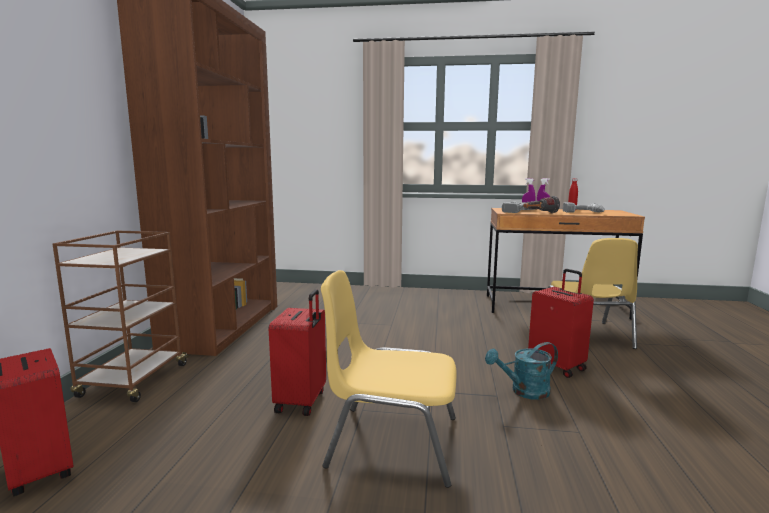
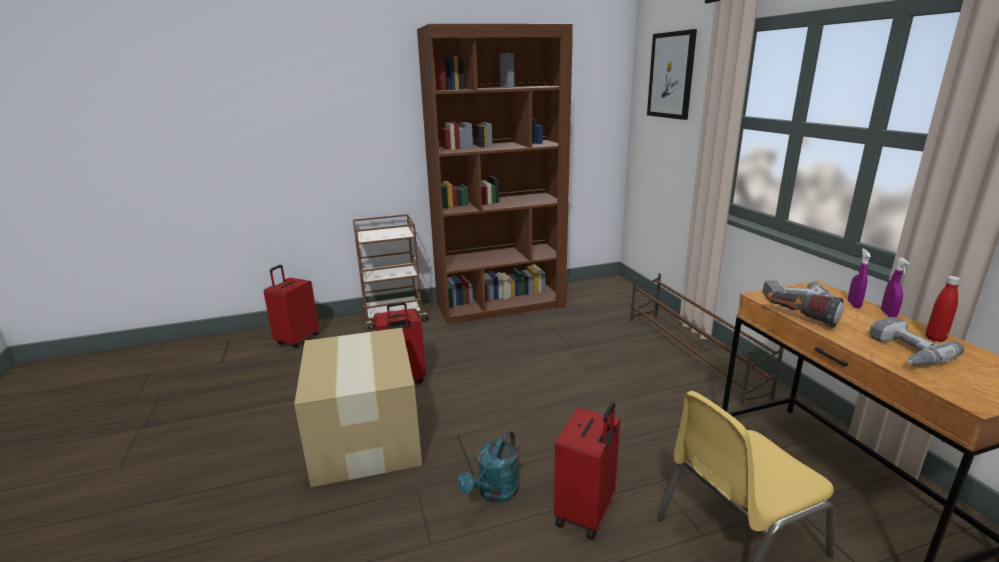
camera: 65 degrees right, 10 degrees up
yellow chair [321,270,457,488] -> cardboard box [294,328,422,487]
turquoise watering can [485,342,558,400] -> turquoise watering can turned 105 degrees counterclockwise [457,430,519,503]
none -> brown shoe rack [630,273,784,408]
none -> picture [647,29,697,120]

